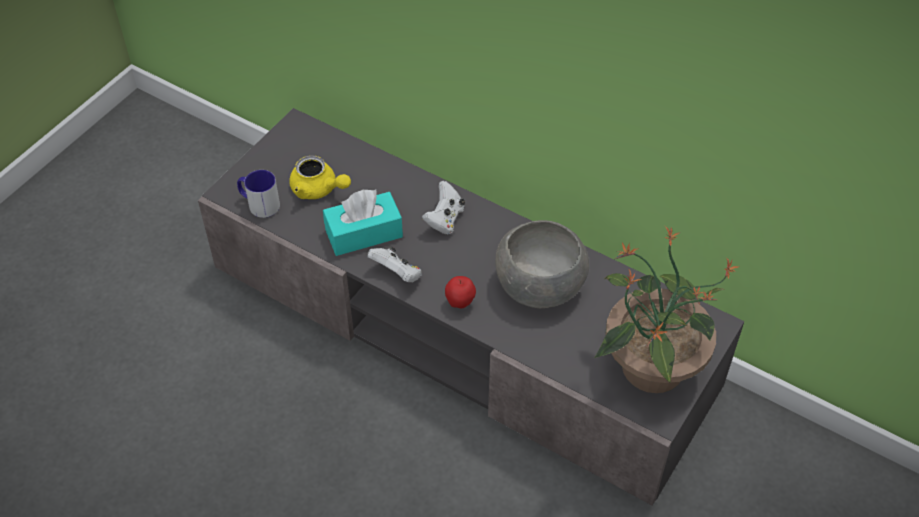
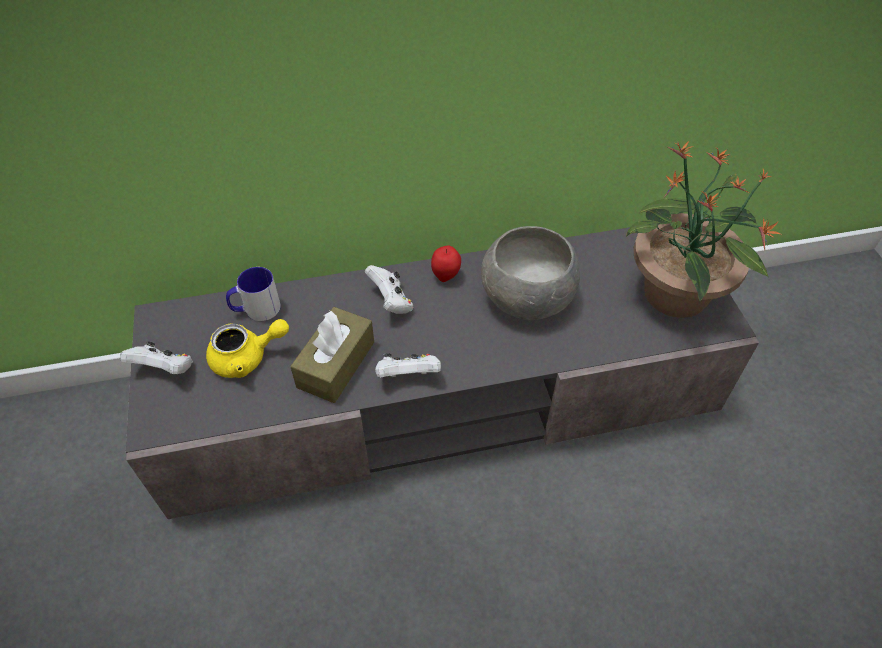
camera: 45 degrees left, 0 degrees up
mug [237,170,280,218] -> mug moved to [226,267,281,321]
turquoise tissue box [323,189,403,256] -> brown tissue box [290,307,374,403]
apple [445,276,476,308] -> apple moved to [431,246,461,282]
none -> white game controller [120,341,193,374]

